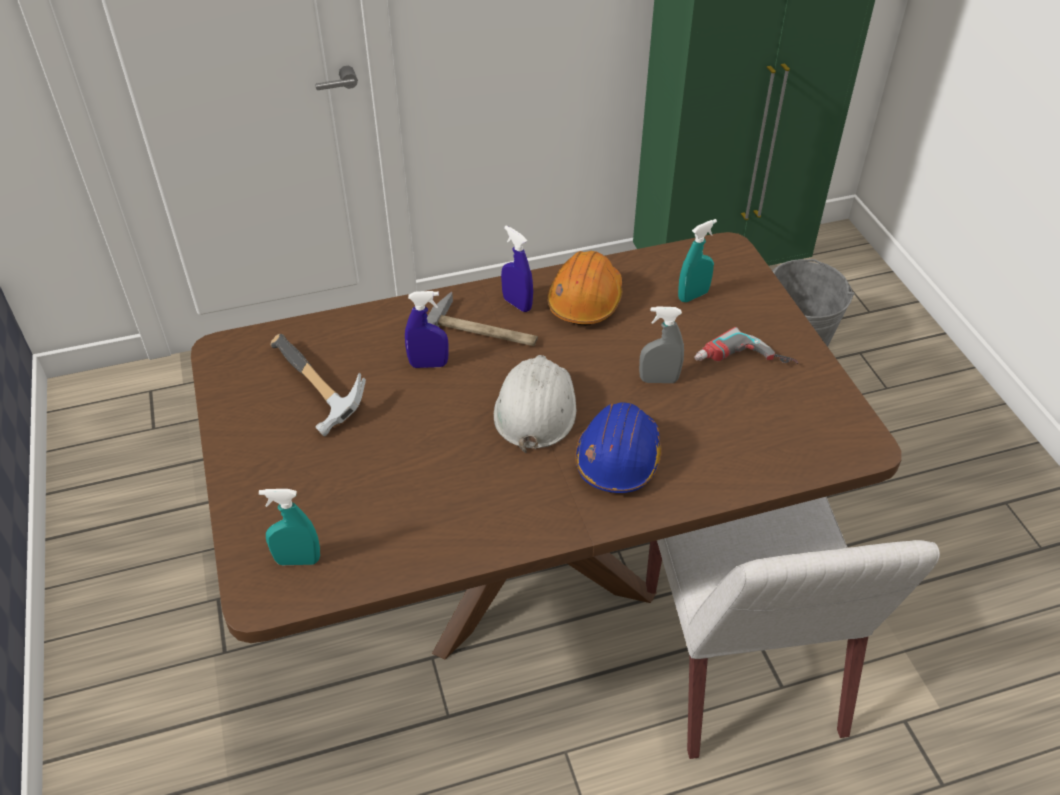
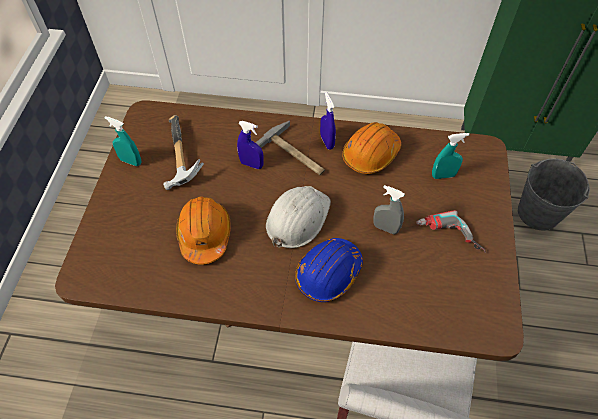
camera: 25 degrees right, 10 degrees up
turquoise spray bottle [259,489,320,565] -> turquoise spray bottle moved to [105,116,141,166]
none -> orange hard hat [176,197,231,265]

